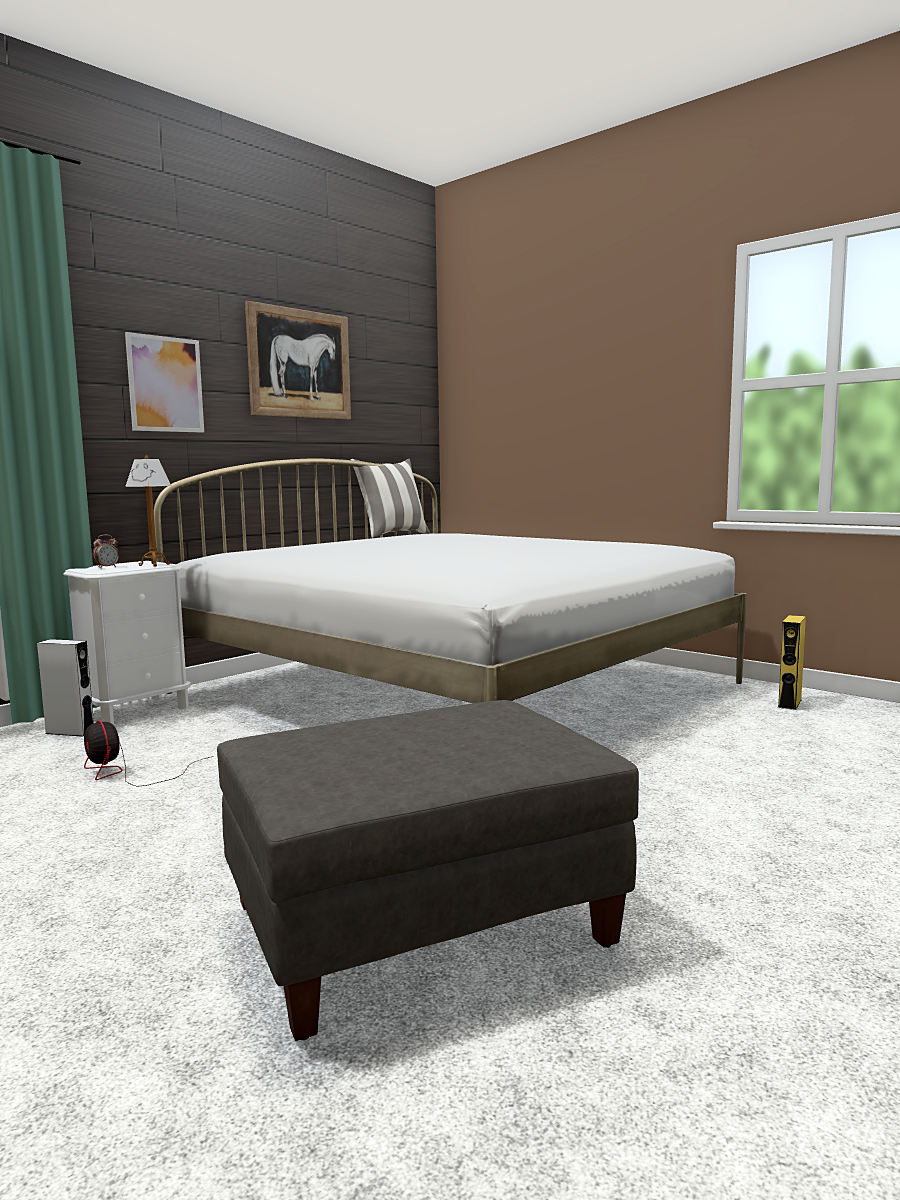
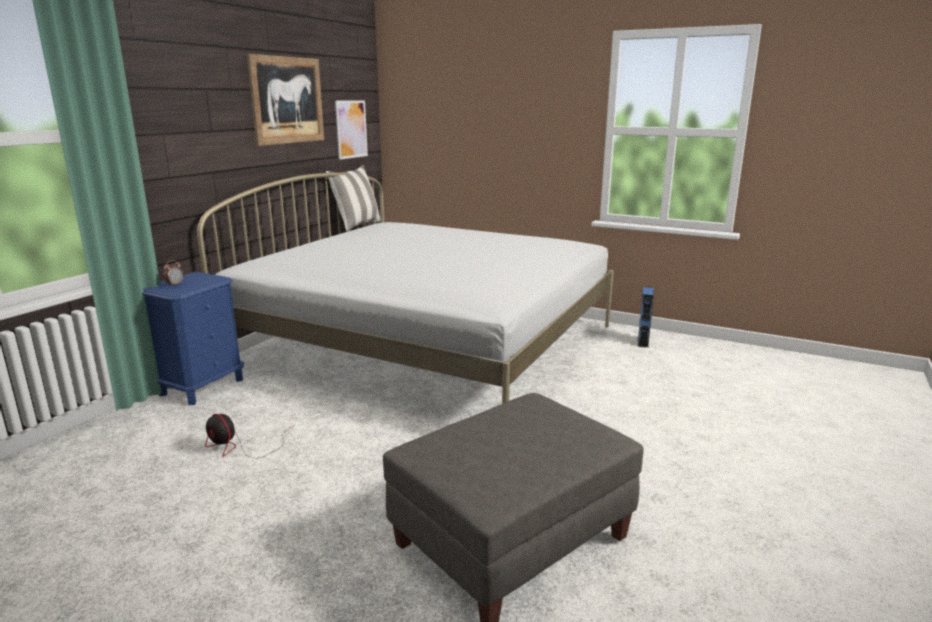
camera: 15 degrees left, 10 degrees up
grey speaker [37,639,94,737] -> none
white nightstand [63,561,191,724] -> blue nightstand [142,272,244,405]
picture [125,332,204,433] -> picture moved to [335,100,368,160]
table lamp [125,456,171,567] -> none
yellow speaker [778,615,806,710] -> blue speaker [637,287,654,348]

